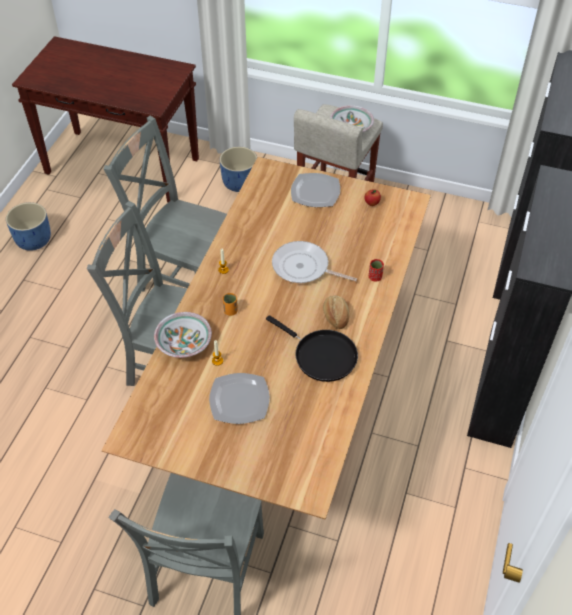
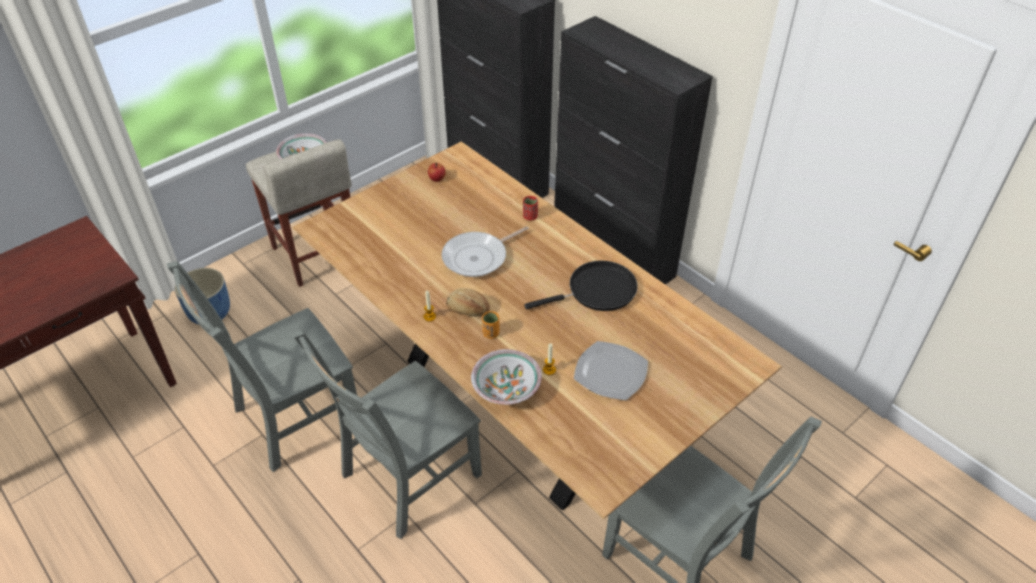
camera: 60 degrees left, 5 degrees down
blue planter [6,202,51,251] -> none
plate [291,173,340,207] -> none
bread [323,295,349,329] -> bread moved to [447,288,490,317]

